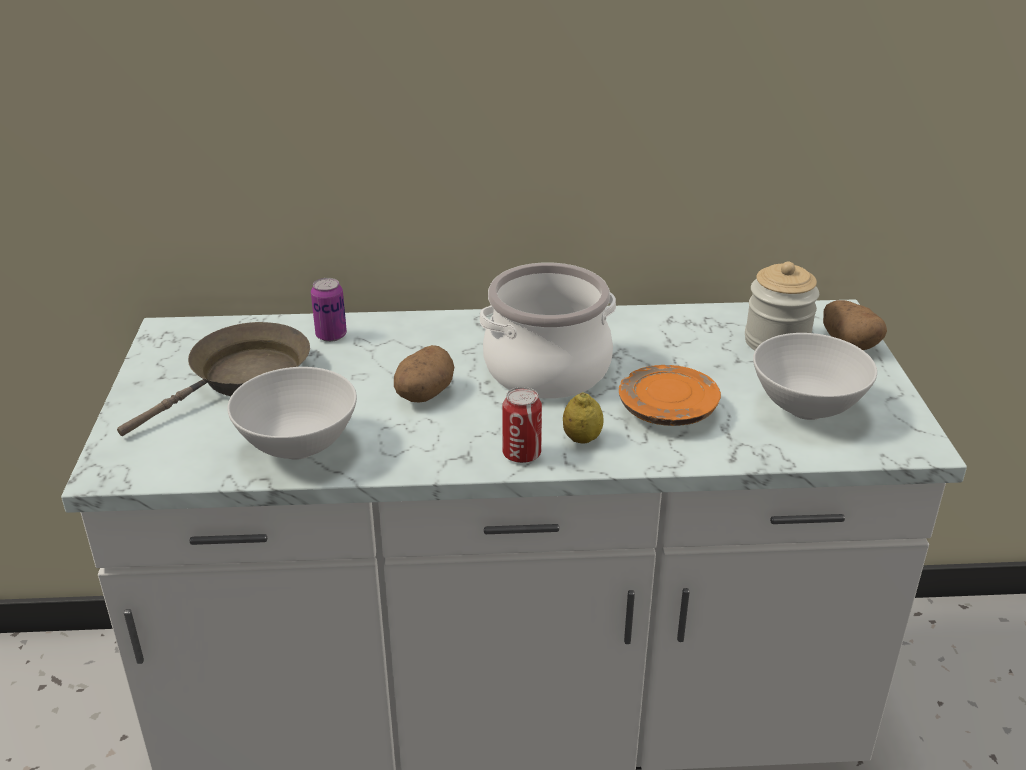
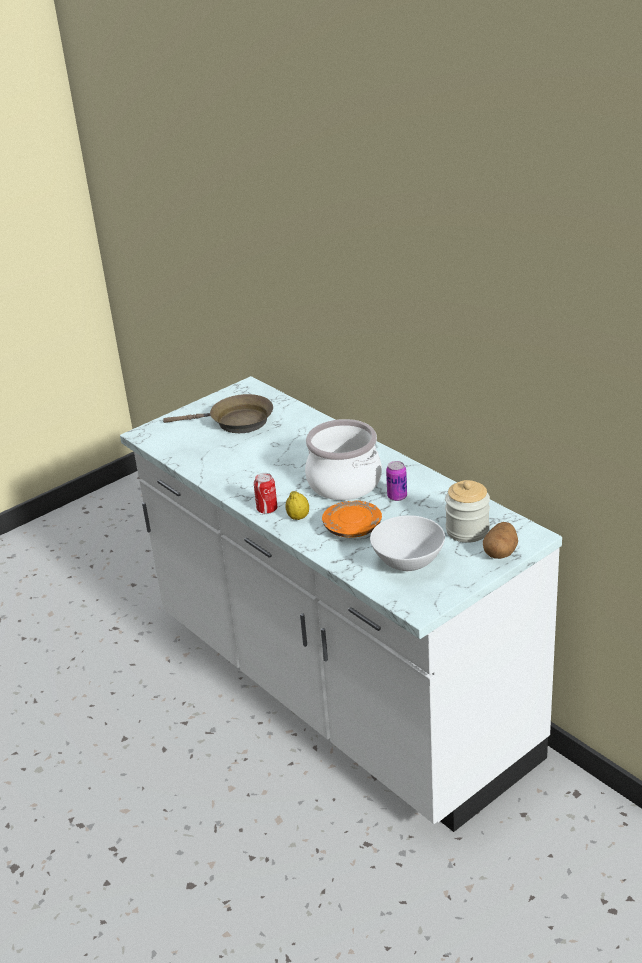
camera: 55 degrees right, 0 degrees up
white bowl [227,367,357,460] -> none
can [311,278,347,342] -> can moved to [386,461,407,501]
potato [394,345,454,403] -> none

